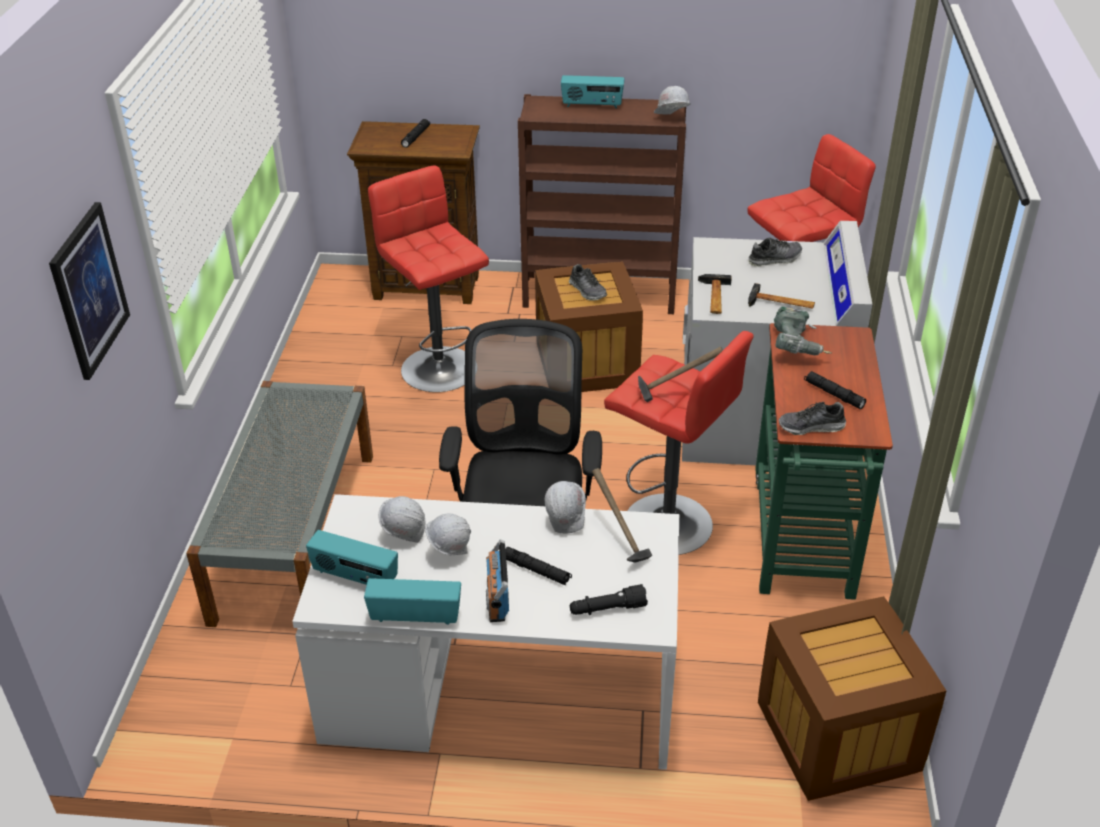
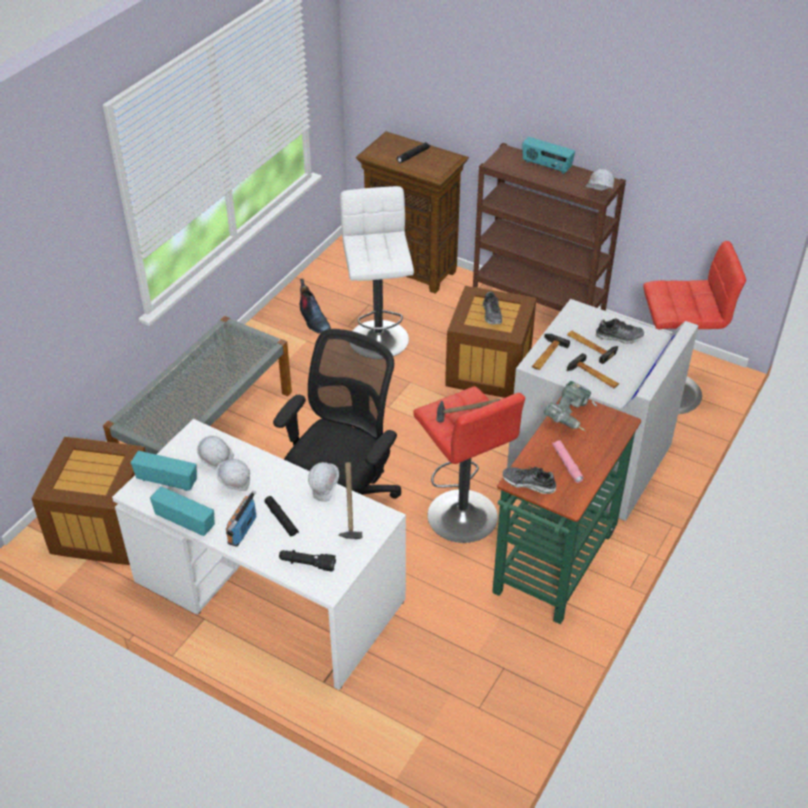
camera: 25 degrees right, 5 degrees up
picture [49,202,130,380] -> none
radio [306,530,398,585] -> radio turned 150 degrees clockwise [131,451,197,491]
red stool [368,166,489,392] -> white stool [340,186,414,357]
crate [758,596,946,801] -> crate moved to [31,437,146,565]
black flashlight [804,371,866,409] -> pink flashlight [552,440,584,483]
none -> boot [300,279,331,334]
none -> hammer [567,331,618,364]

